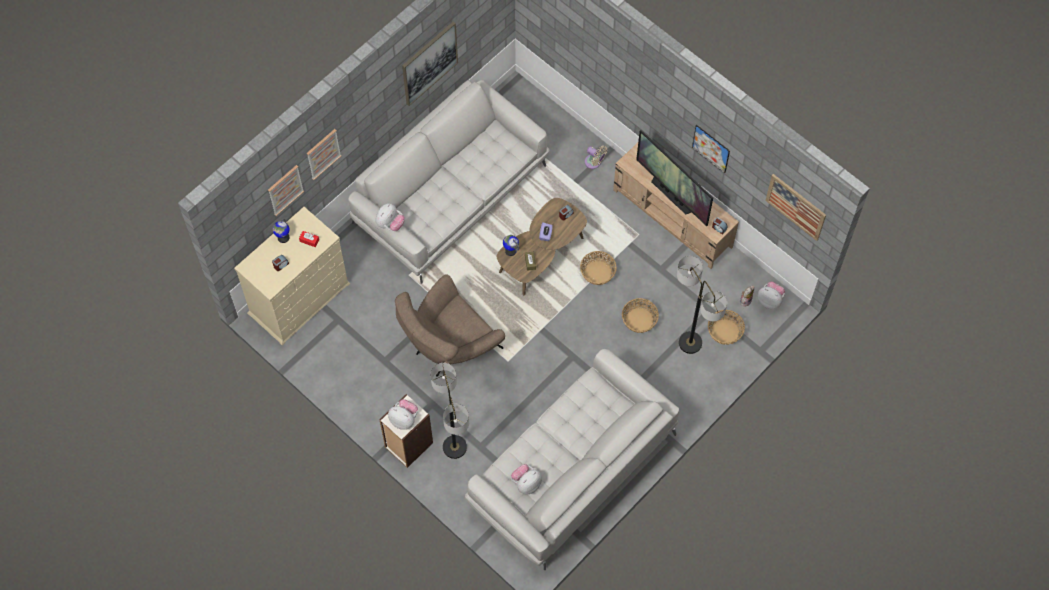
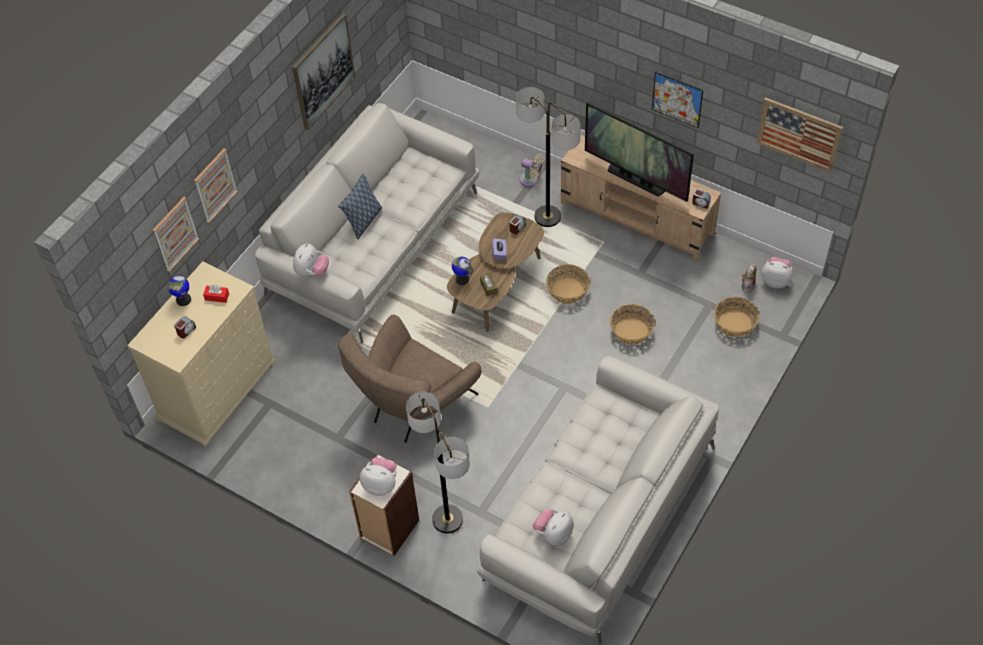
camera: 10 degrees left, 10 degrees down
floor lamp [677,256,727,354] -> floor lamp moved to [516,87,581,227]
none -> pillow [338,174,382,239]

